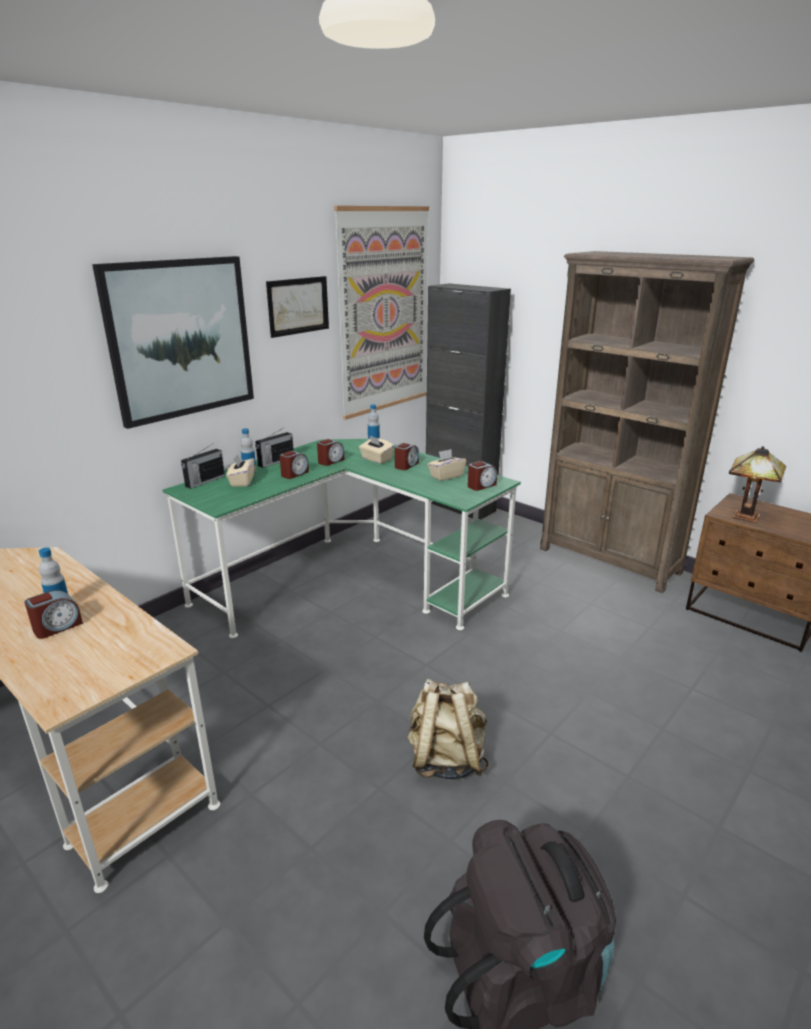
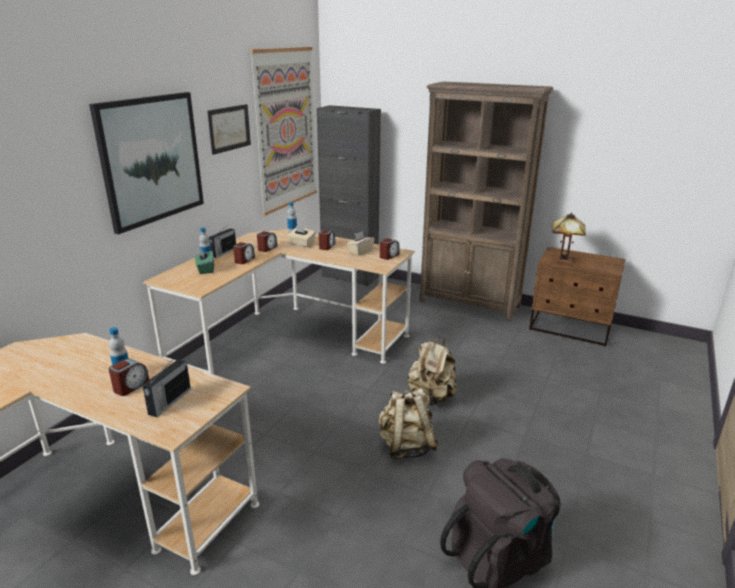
camera: 15 degrees left, 0 degrees up
green desk [162,439,521,638] -> beige desk [143,229,415,374]
radio [181,443,225,489] -> radio moved to [142,355,191,417]
beige tissue box [226,454,254,487] -> green tissue box [195,249,214,274]
none -> beige backpack [408,337,457,406]

